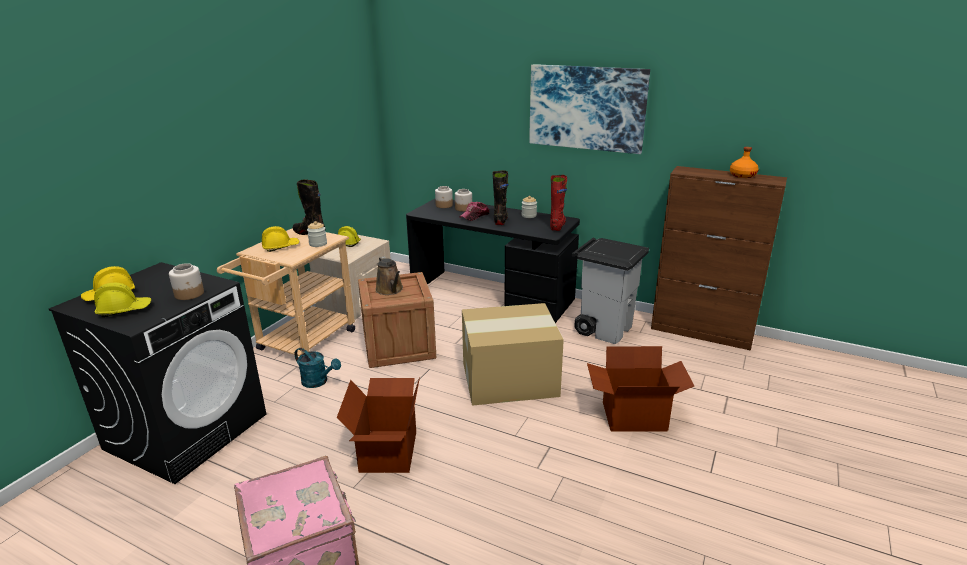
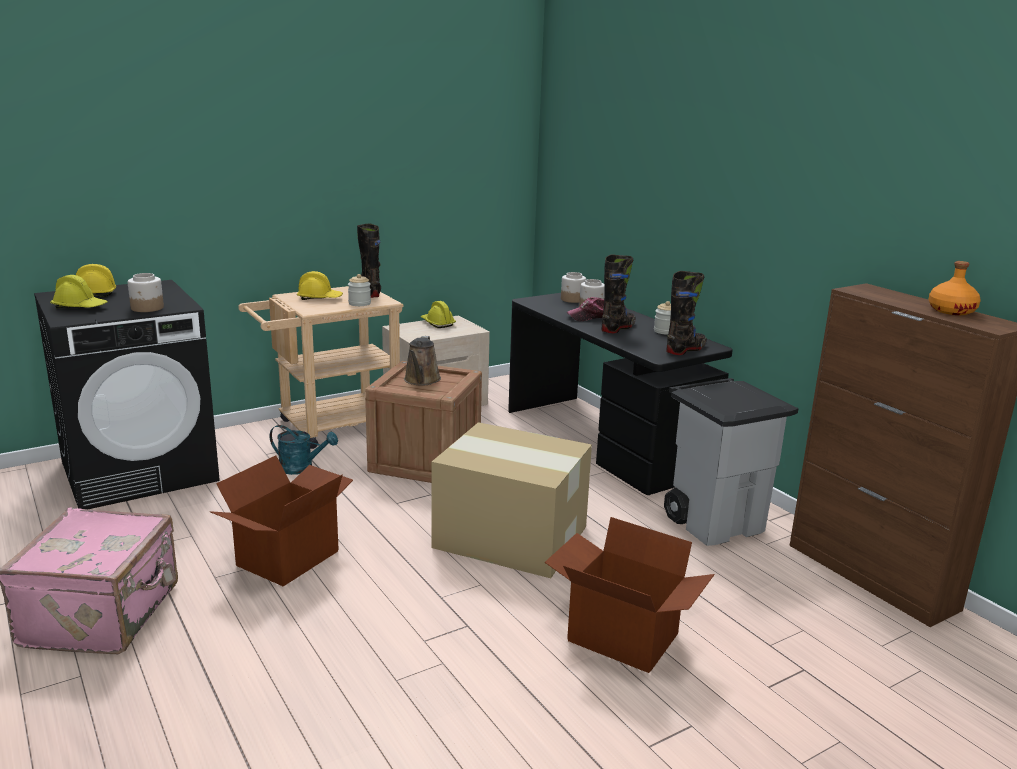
camera: 30 degrees right, 5 degrees down
turquoise watering can [295,348,341,388] -> turquoise watering can turned 45 degrees counterclockwise [269,425,338,475]
picture [529,64,650,154] -> none
red boot [550,175,567,231] -> black boot [666,271,707,355]

